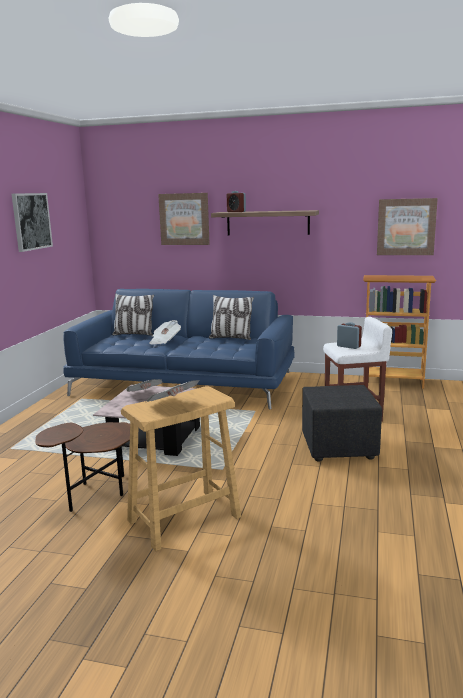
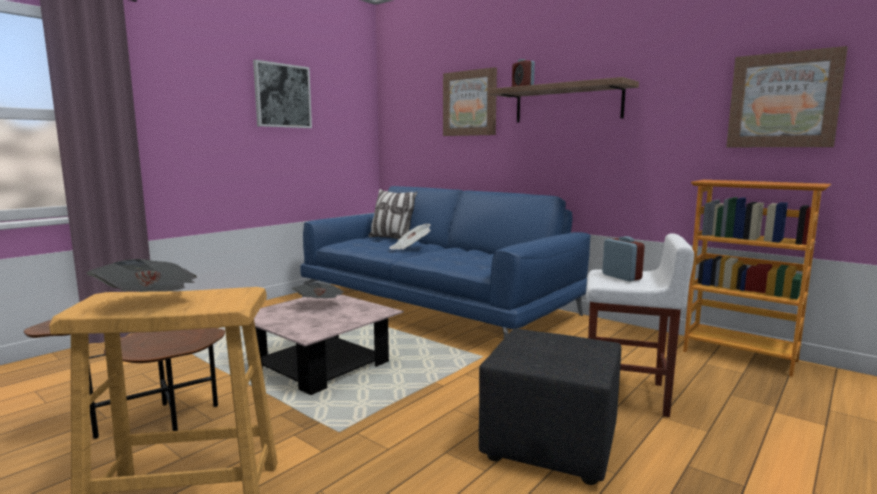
camera: 25 degrees right, 5 degrees down
pillow [209,295,254,340] -> none

